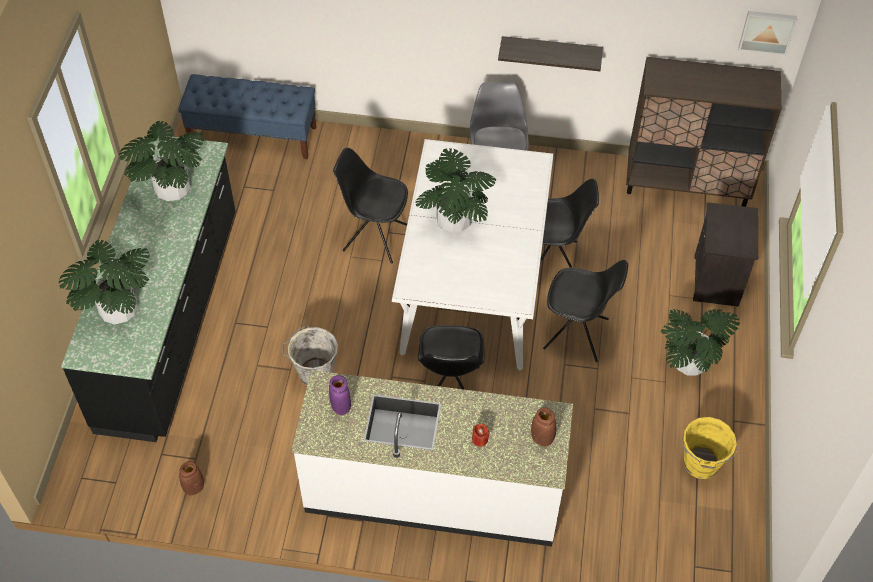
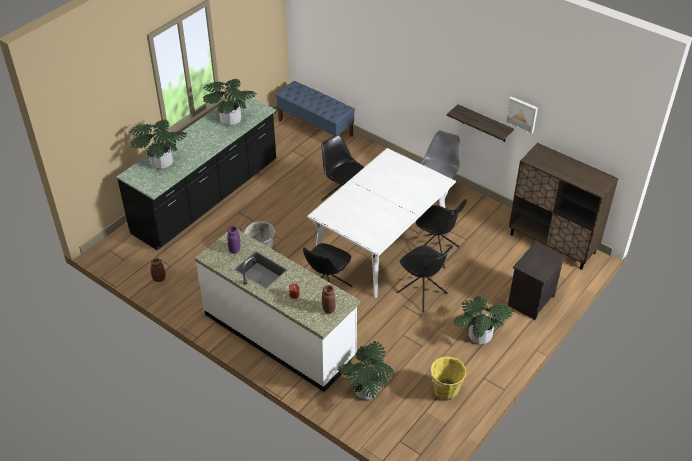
camera: 30 degrees right, 10 degrees down
potted plant [415,148,496,233] -> potted plant moved to [338,341,395,400]
picture [739,11,797,55] -> picture moved to [505,96,538,134]

